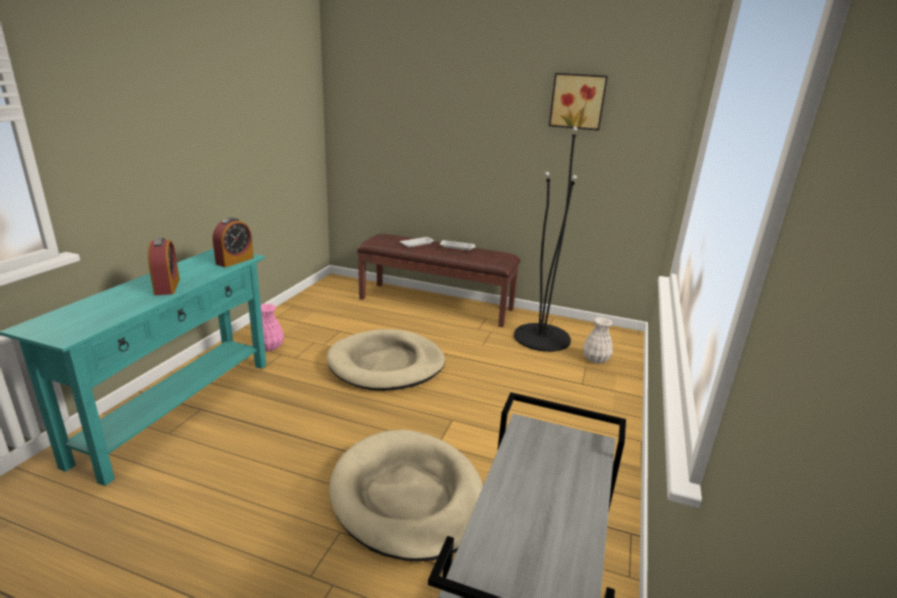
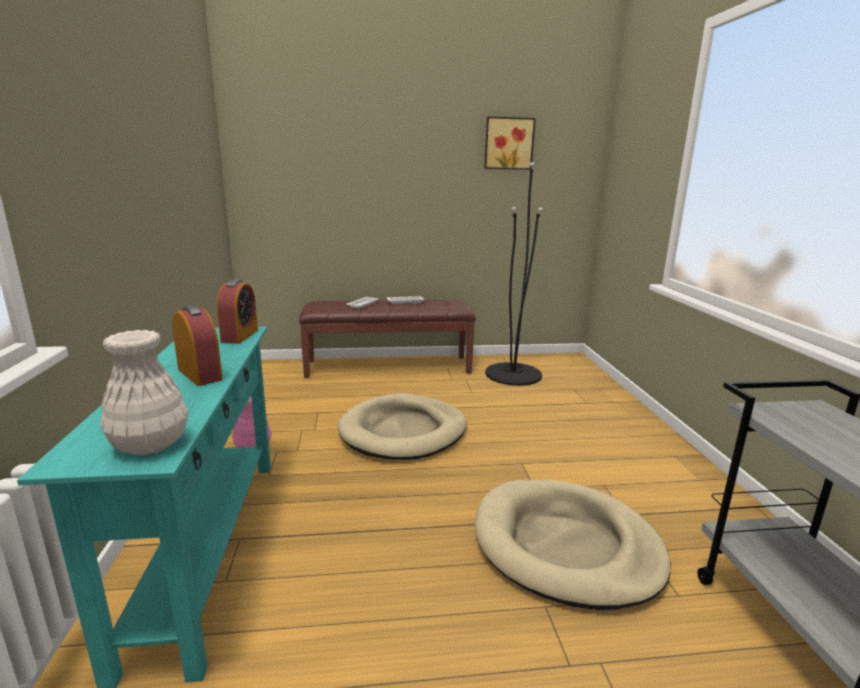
camera: 25 degrees left, 5 degrees down
white vase [583,317,613,364] -> white vase moved to [100,330,188,455]

